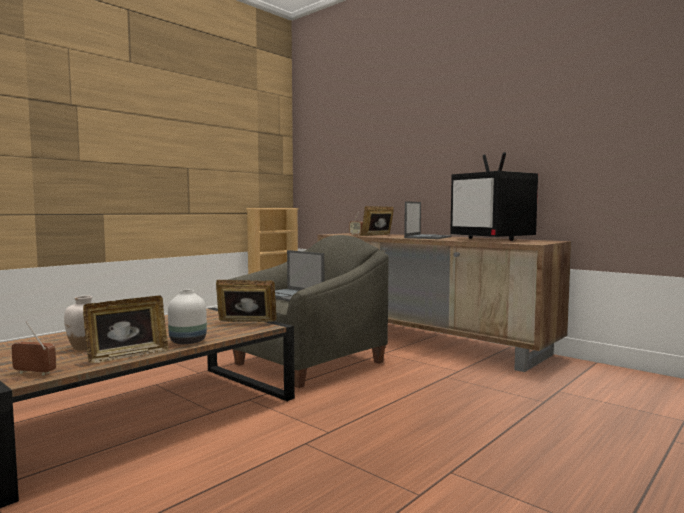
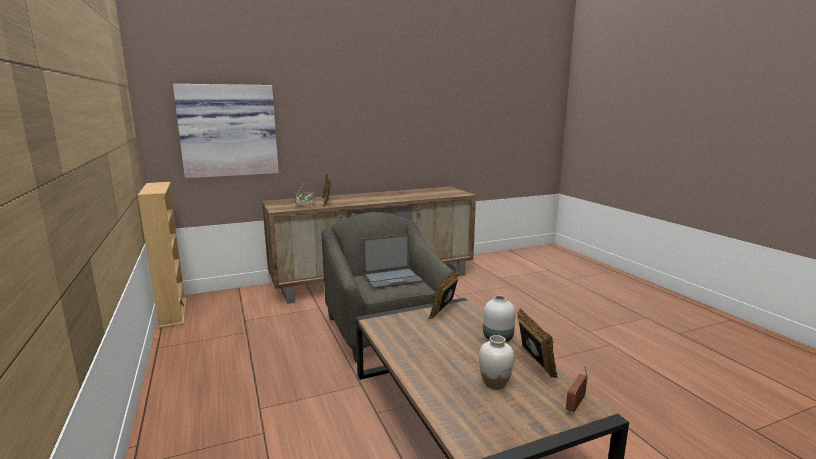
camera: 65 degrees left, 10 degrees up
laptop [404,201,451,239] -> none
television [450,152,538,241] -> none
none -> picture [173,84,279,178]

